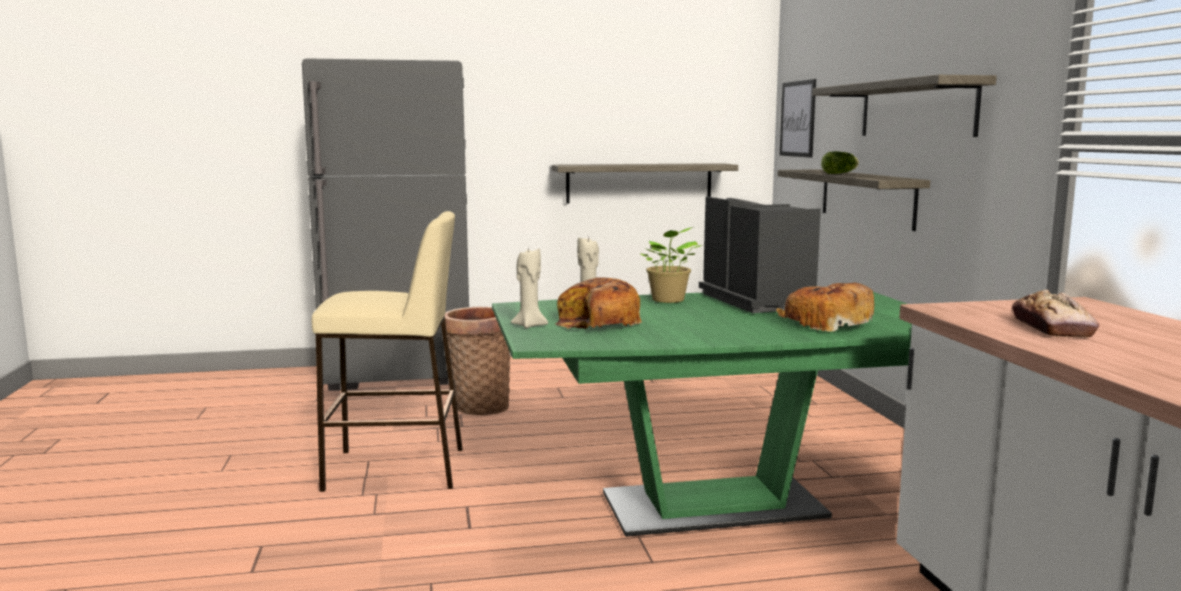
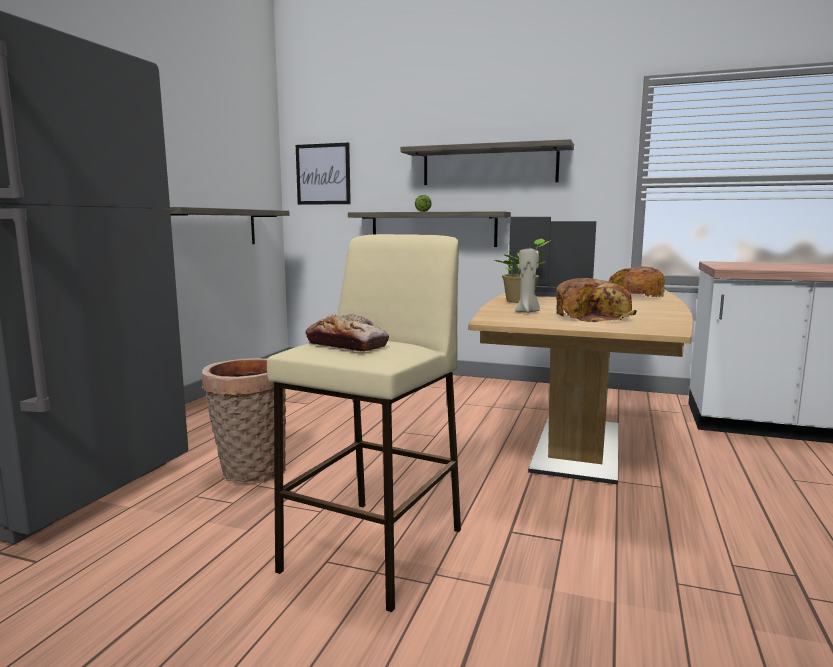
camera: 60 degrees left, 0 degrees up
green dining table [492,292,912,537] -> brown dining table [468,290,693,485]
beige candle [511,248,548,328] -> none
bread [1012,290,1099,338] -> bread moved to [305,314,389,351]

